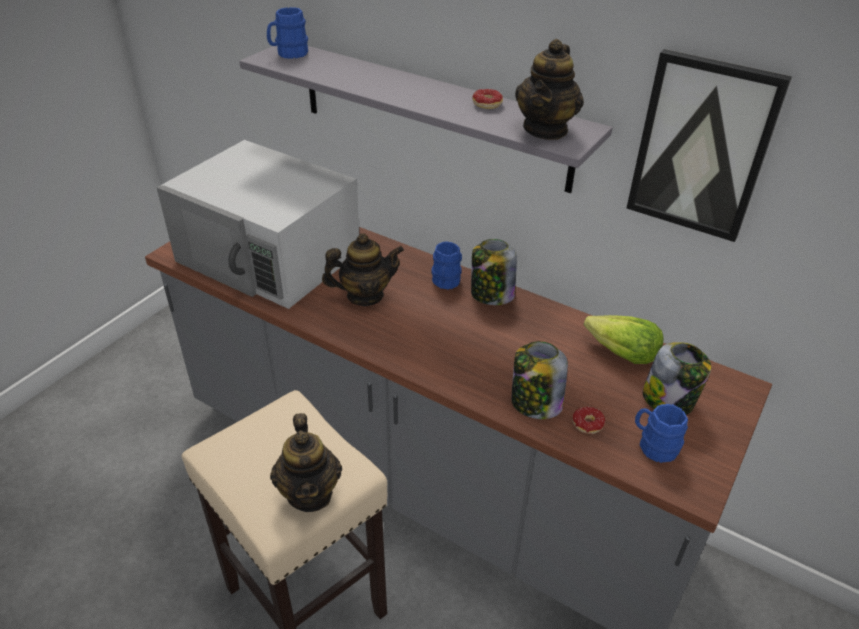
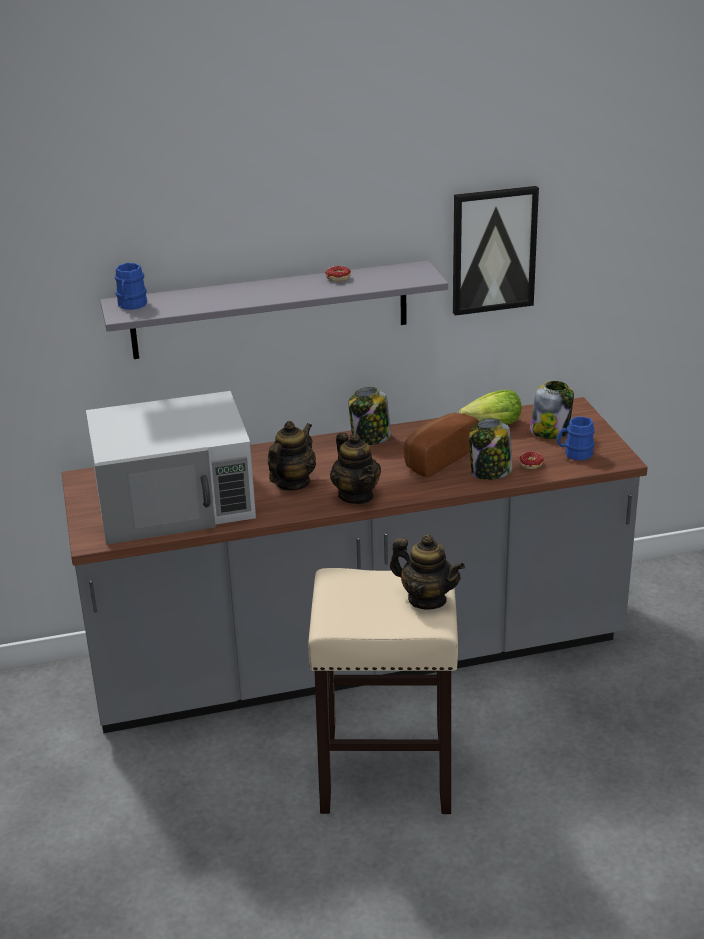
camera: 45 degrees left, 10 degrees down
blue mug [431,241,462,290] -> none
teapot [515,39,584,140] -> teapot moved to [330,432,381,504]
none -> bread [404,412,479,477]

